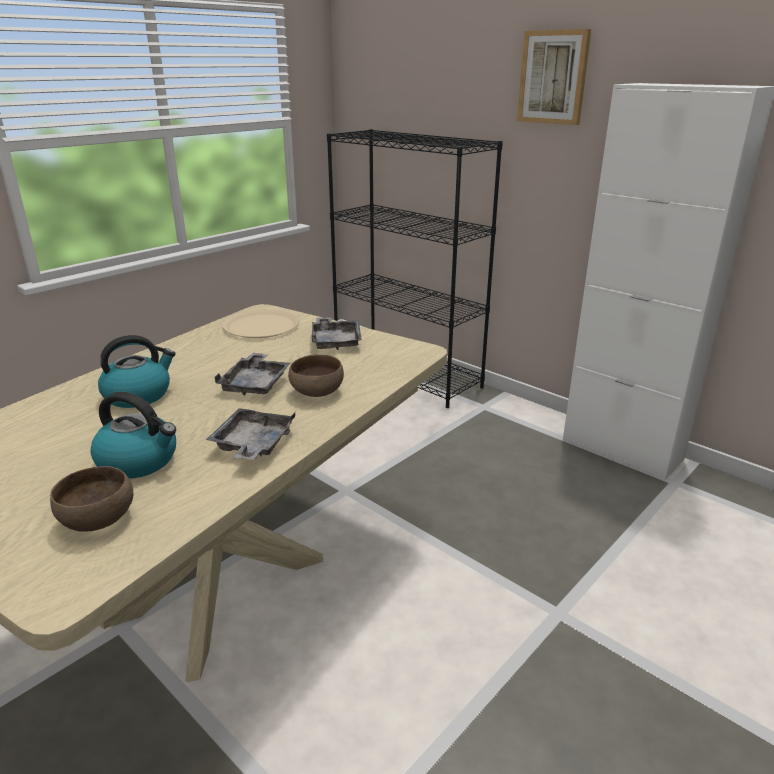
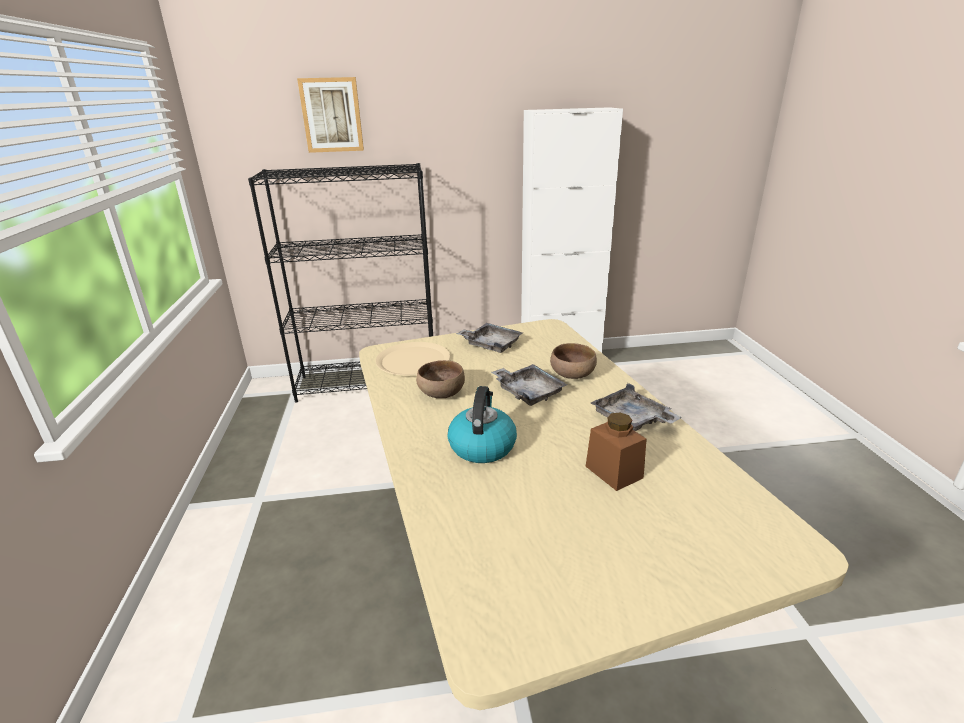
camera: 50 degrees left, 0 degrees up
brown bowl [50,466,133,532] -> brown bowl moved to [416,360,465,398]
kettle [90,392,176,479] -> brown jar [586,412,647,491]
picture [517,29,591,125] -> picture moved to [297,77,364,153]

